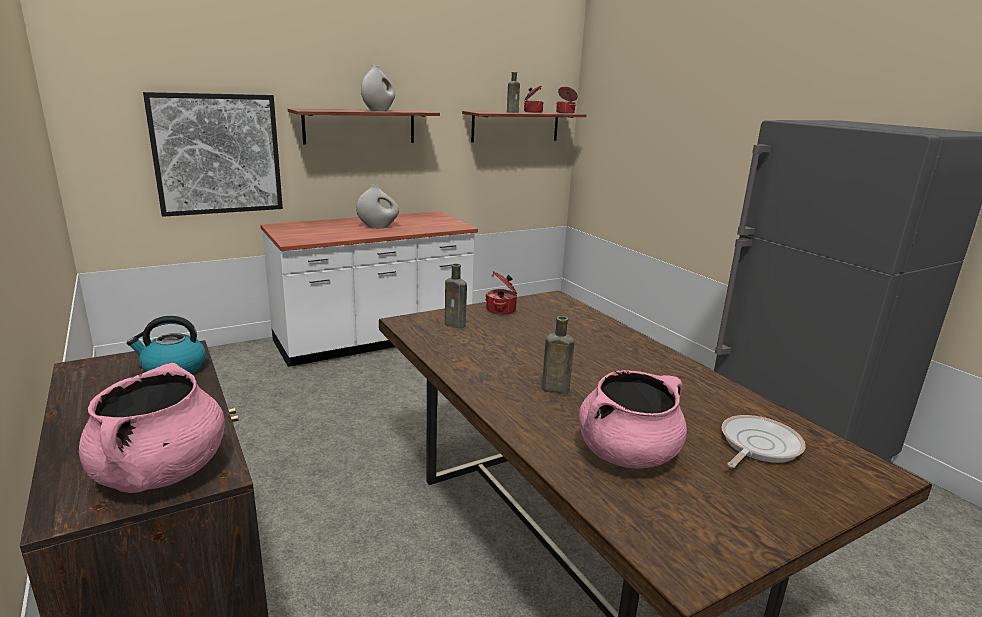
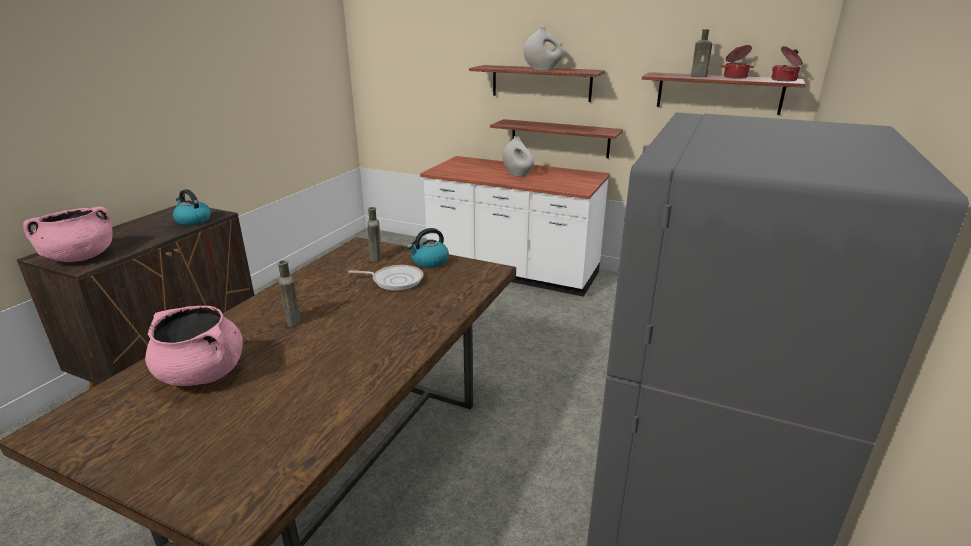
camera: 55 degrees right, 5 degrees up
picture [143,92,283,217] -> none
cooking pot [485,271,518,315] -> kettle [407,228,449,268]
frying pan [722,415,806,468] -> frying pan moved to [348,265,424,291]
none -> shelf [490,119,623,158]

